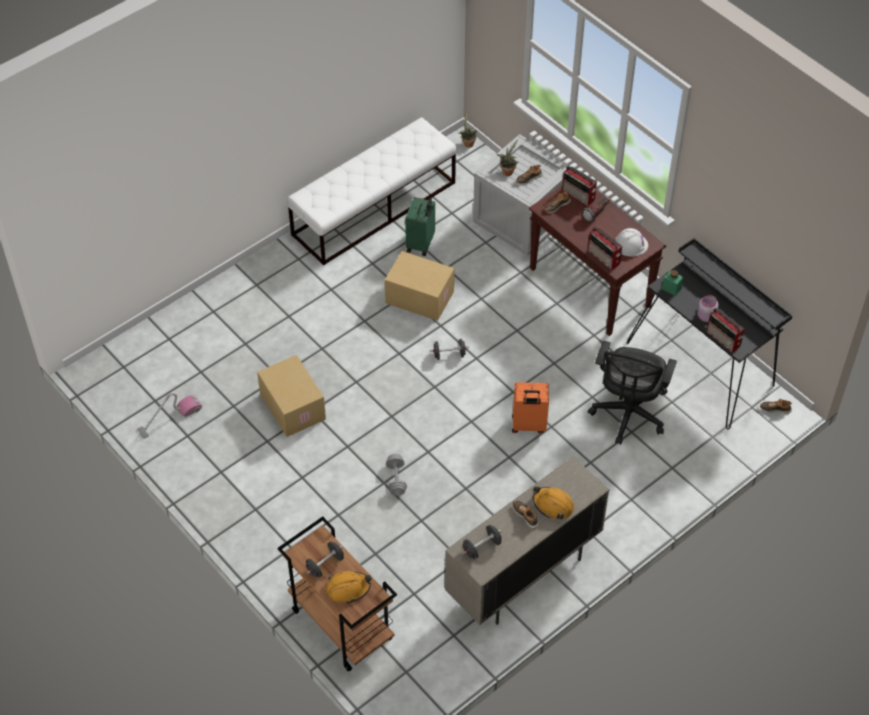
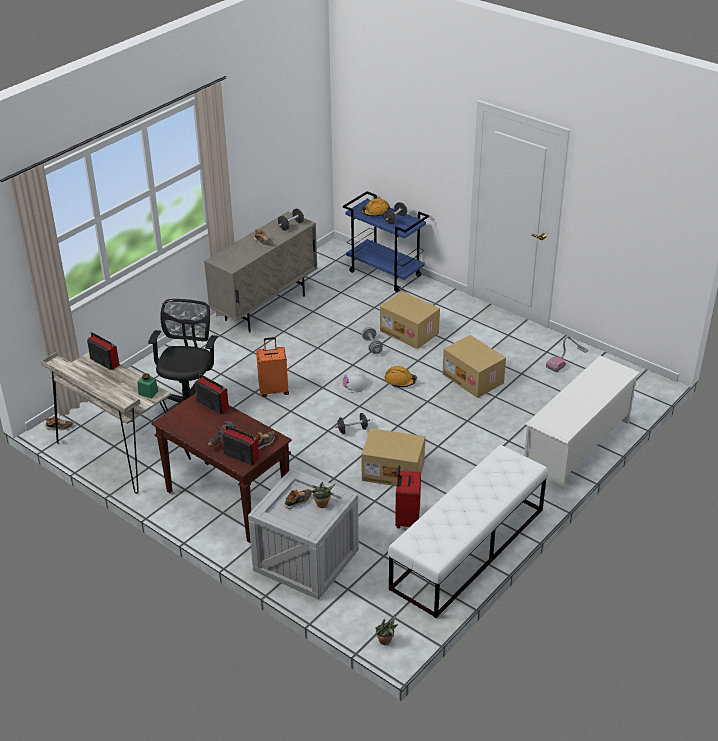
camera: 170 degrees right, 15 degrees down
brown cart [277,517,397,672] -> blue cart [343,191,429,292]
green suitcase [405,197,435,256] -> red suitcase [395,465,421,528]
orange hard hat [533,486,574,519] -> orange hard hat moved to [385,366,417,387]
white hard hat [615,228,648,257] -> white hard hat moved to [339,369,368,393]
black desk [627,238,793,429] -> beige desk [41,352,191,494]
pink jar [697,295,719,322] -> none
none -> cardboard box [380,291,440,349]
none -> white shoe rack [524,356,640,489]

